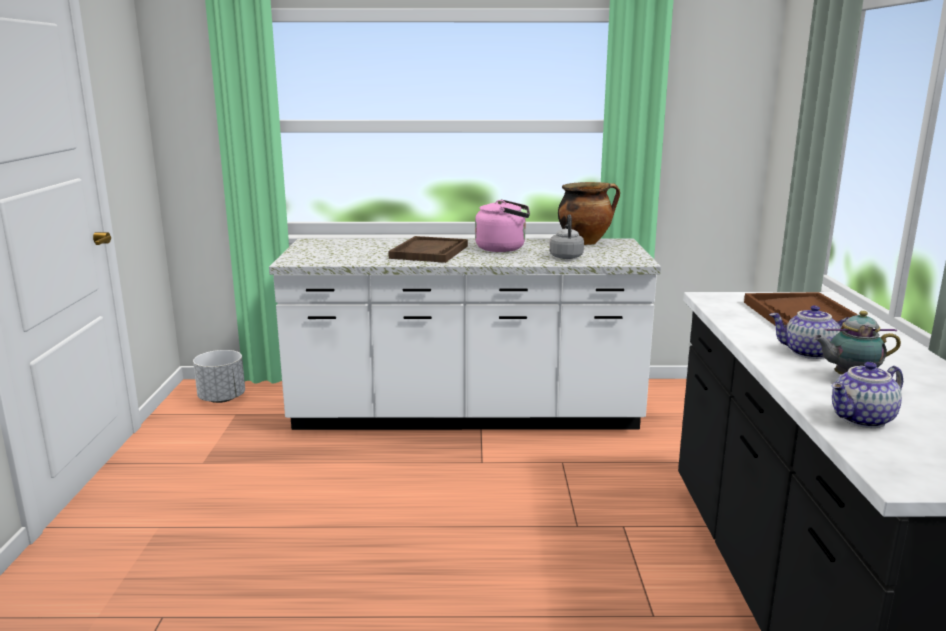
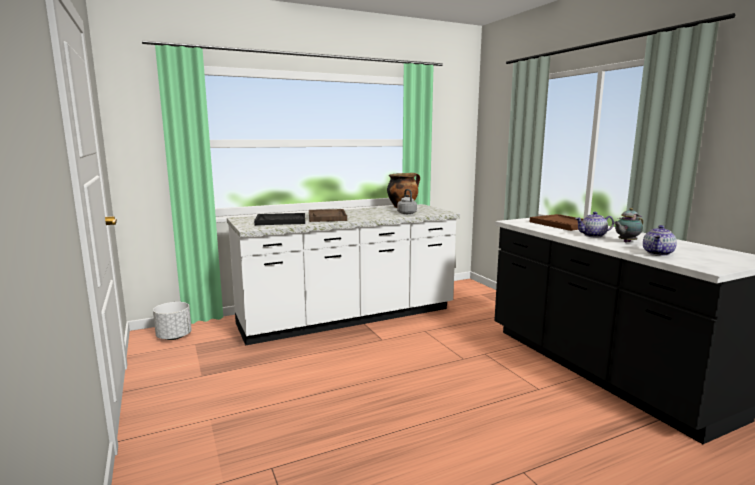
camera: 25 degrees left, 5 degrees down
pink kettle [475,199,530,252] -> none
none -> black tray [254,213,305,225]

